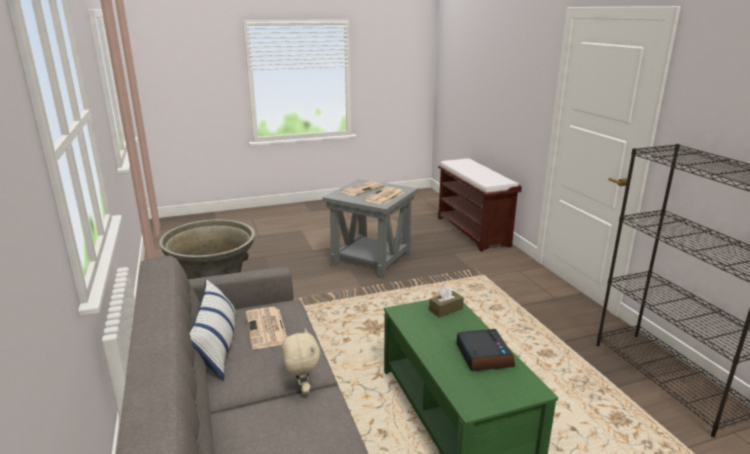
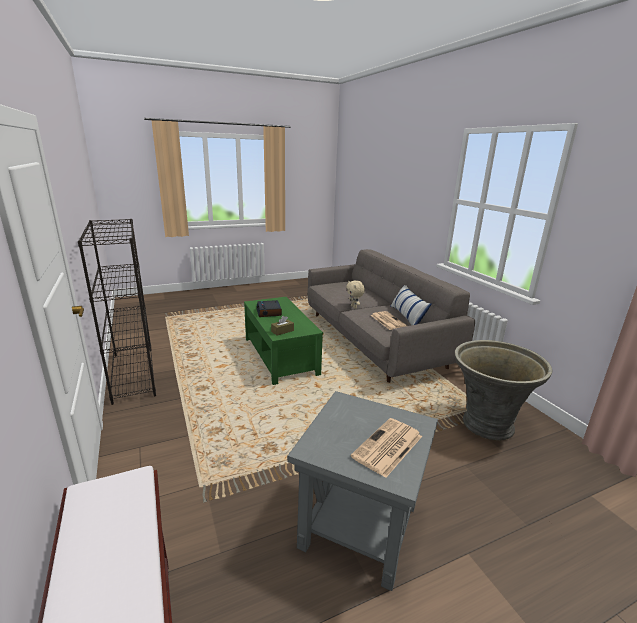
camera: 175 degrees right, 0 degrees up
newspaper [363,187,405,205] -> none

